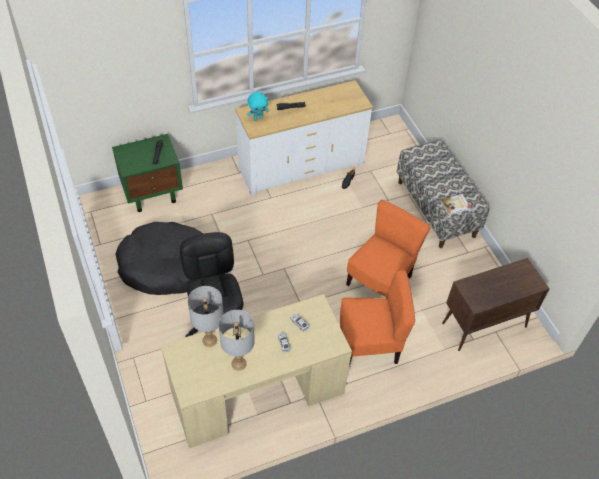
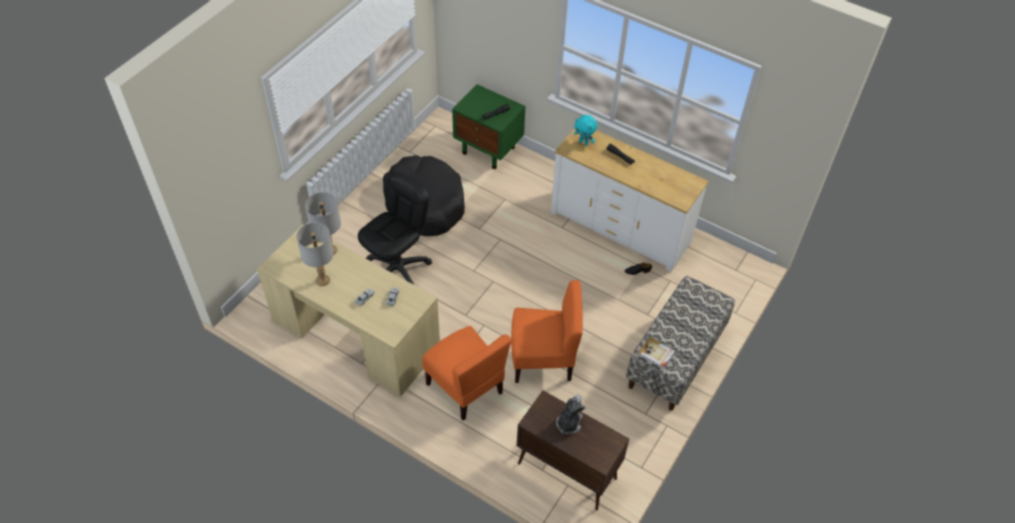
camera: 55 degrees right, 0 degrees up
none -> plush toy [556,395,586,434]

